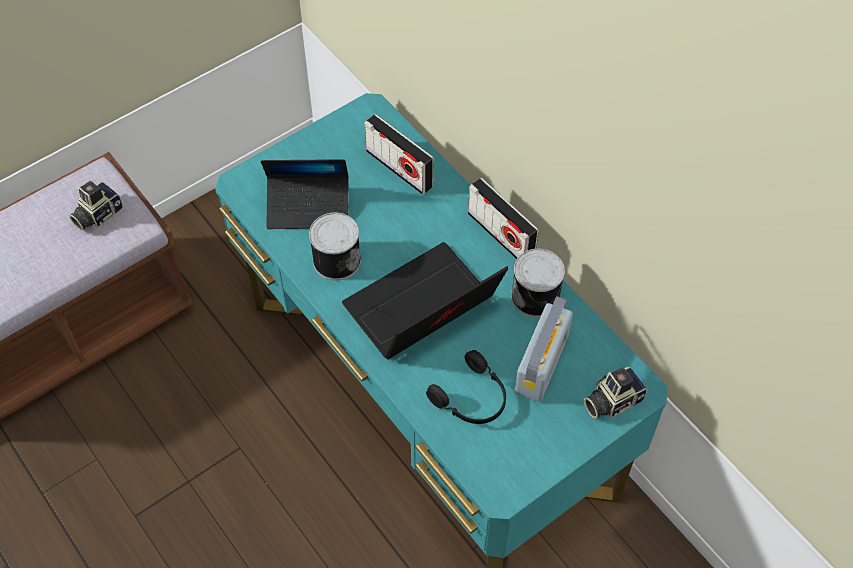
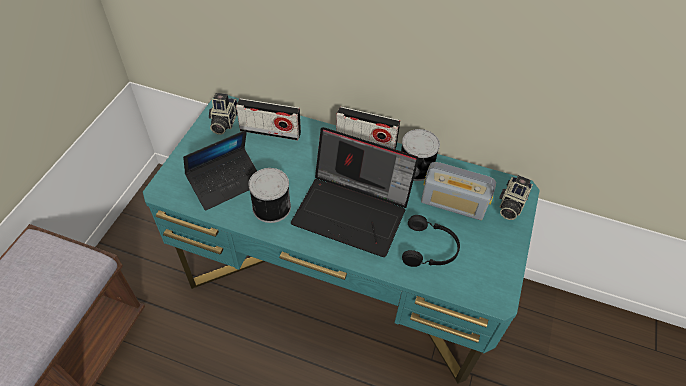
camera: 35 degrees left, 5 degrees down
camera [69,181,123,231] -> camera moved to [209,93,237,135]
laptop [342,242,508,359] -> laptop turned 90 degrees counterclockwise [291,127,419,257]
radio [515,296,573,402] -> radio turned 120 degrees clockwise [421,162,496,220]

